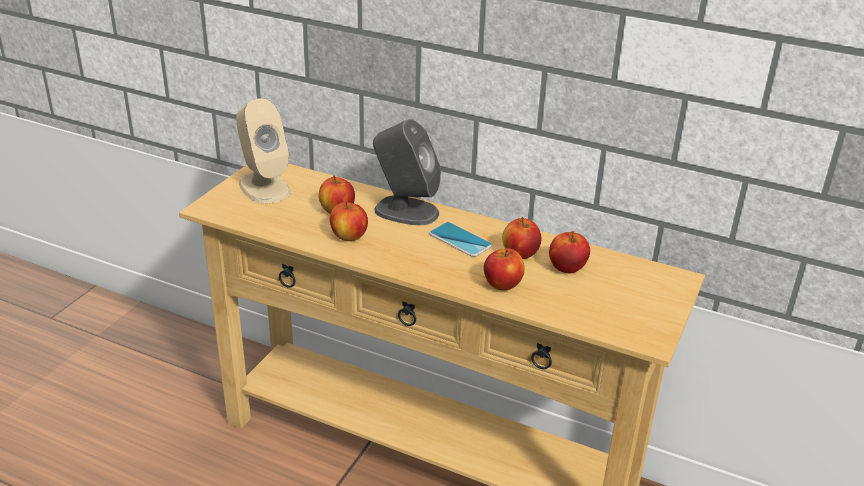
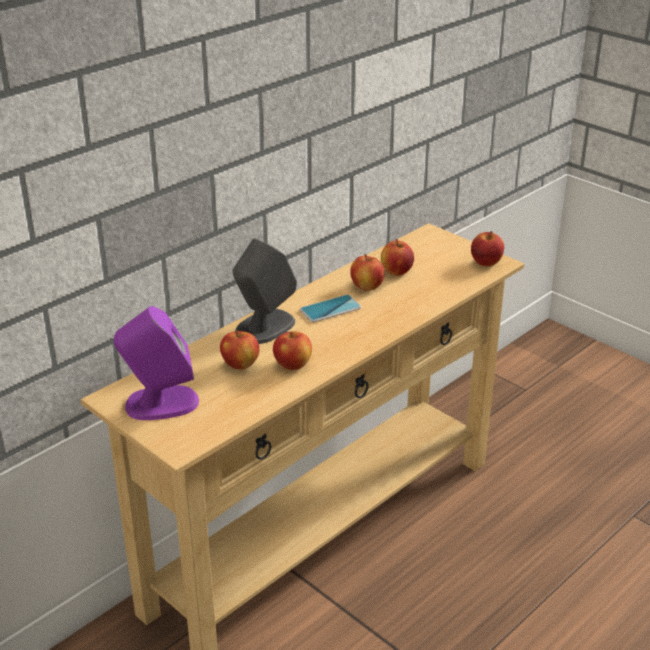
camera: 70 degrees left, 0 degrees up
beige speaker [236,98,291,204] -> purple speaker [114,306,199,420]
apple [484,248,525,291] -> apple moved to [471,231,504,266]

